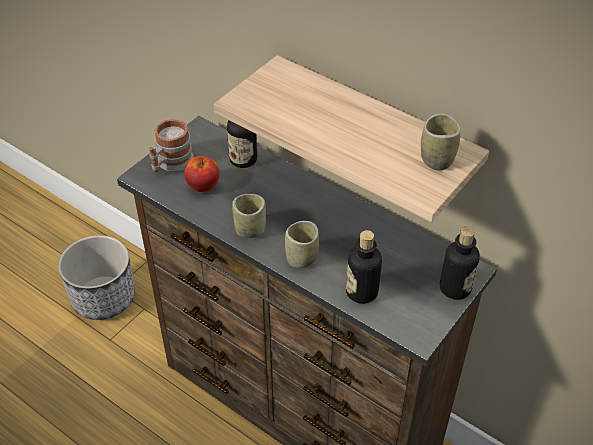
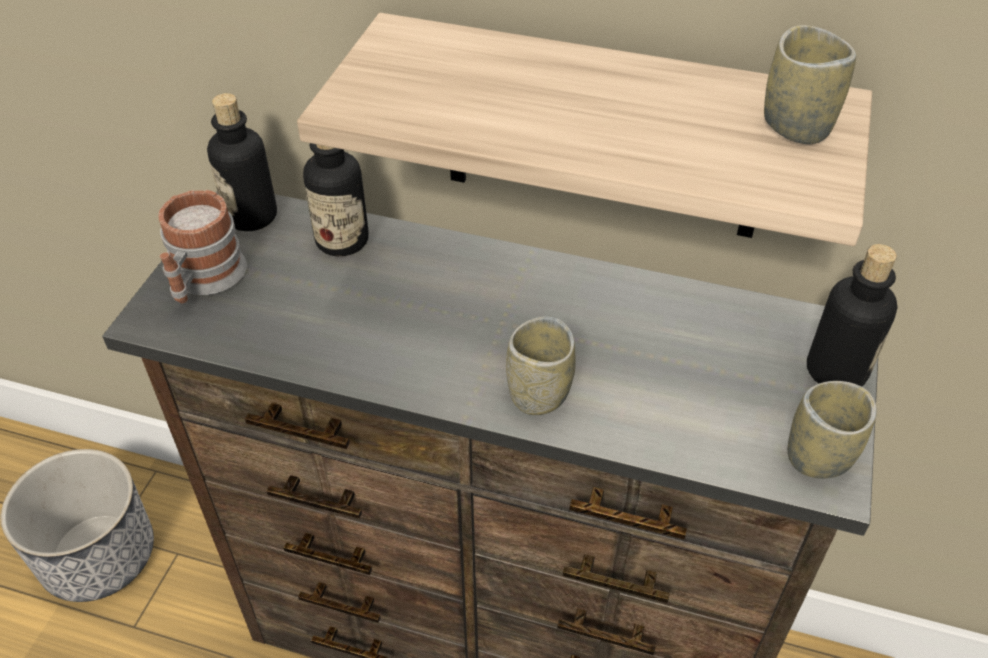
camera: 20 degrees left, 0 degrees up
apple [184,156,219,192] -> none
cup [232,194,266,238] -> cup moved to [788,381,877,479]
bottle [346,230,382,304] -> bottle moved to [207,93,277,231]

